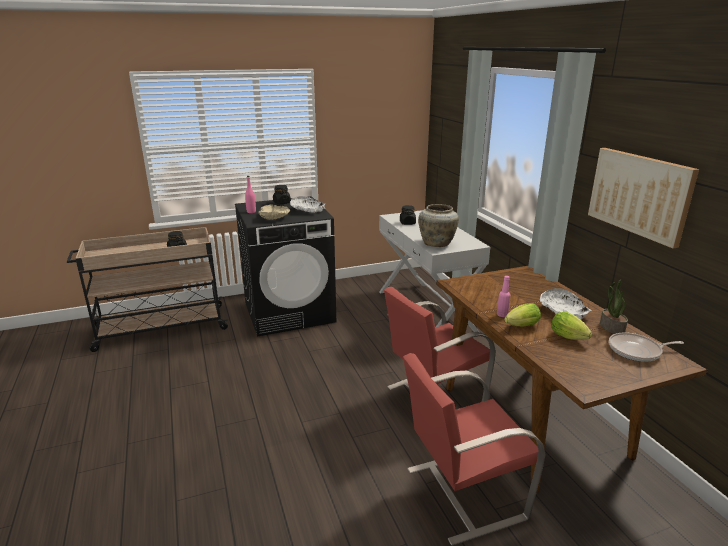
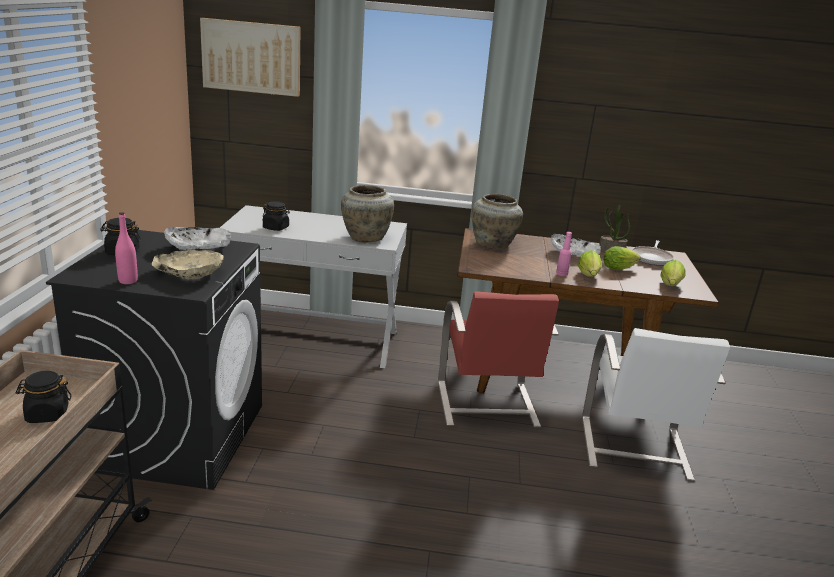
camera: 65 degrees left, 0 degrees up
red chair [403,353,546,546] -> white chair [582,328,730,482]
picture [588,148,699,249] -> picture moved to [200,18,300,97]
none -> beige vase [471,194,523,250]
none -> lettuce [660,260,686,286]

